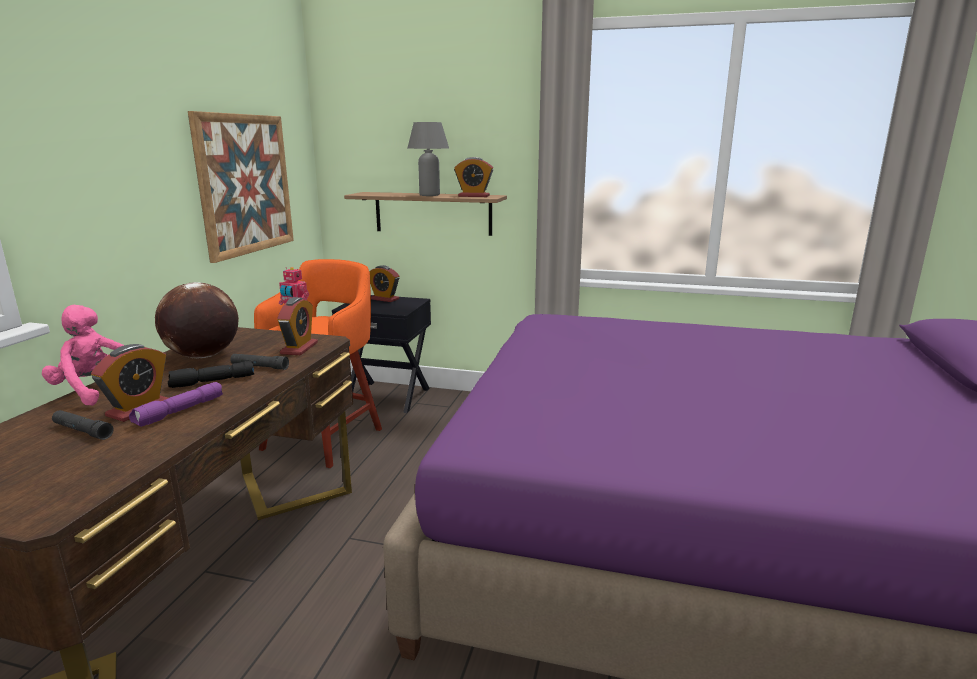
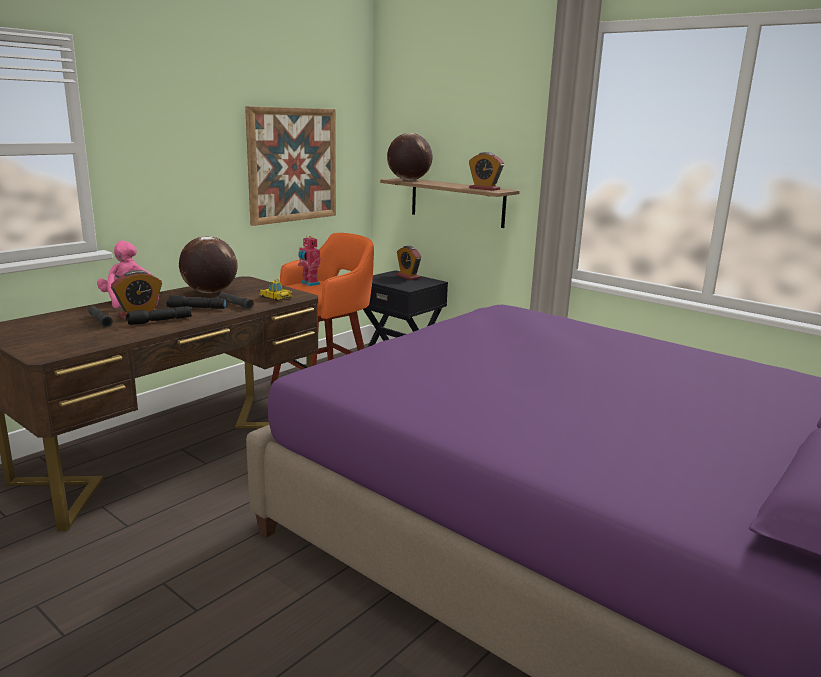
camera: 25 degrees right, 0 degrees up
purple flashlight [129,382,223,427] -> black flashlight [126,306,192,325]
alarm clock [277,297,318,355] -> toy car [260,279,292,301]
grey table lamp [408,122,449,196] -> none
none -> globe [387,133,433,180]

